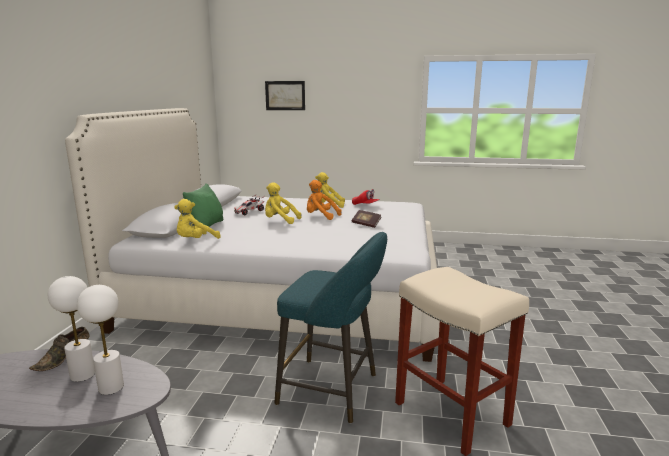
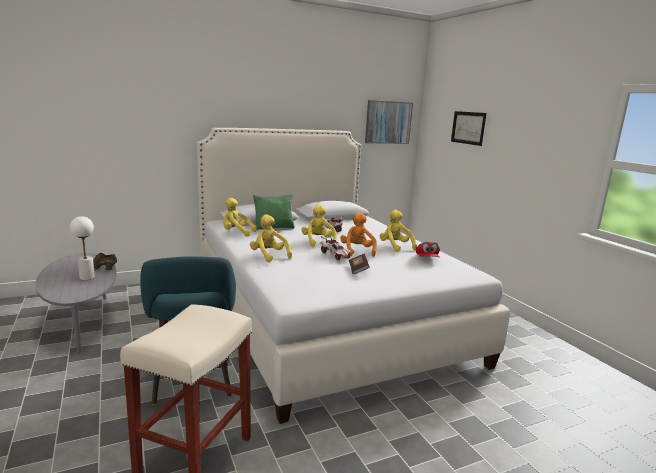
camera: 55 degrees right, 0 degrees up
white table lamp [77,285,124,395] -> none
none -> yellow plush toy [250,214,292,262]
none -> toy car [320,235,351,260]
none -> picture [365,100,413,144]

